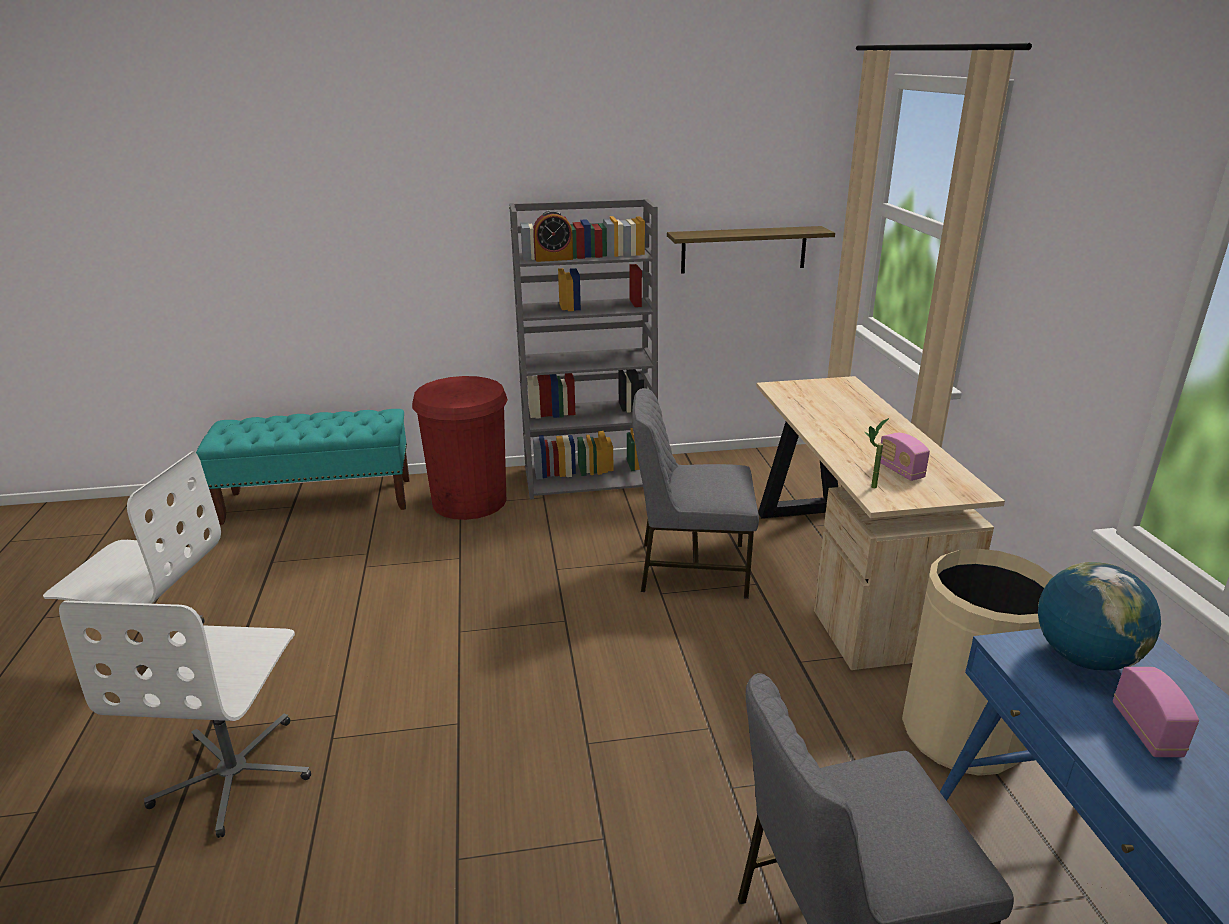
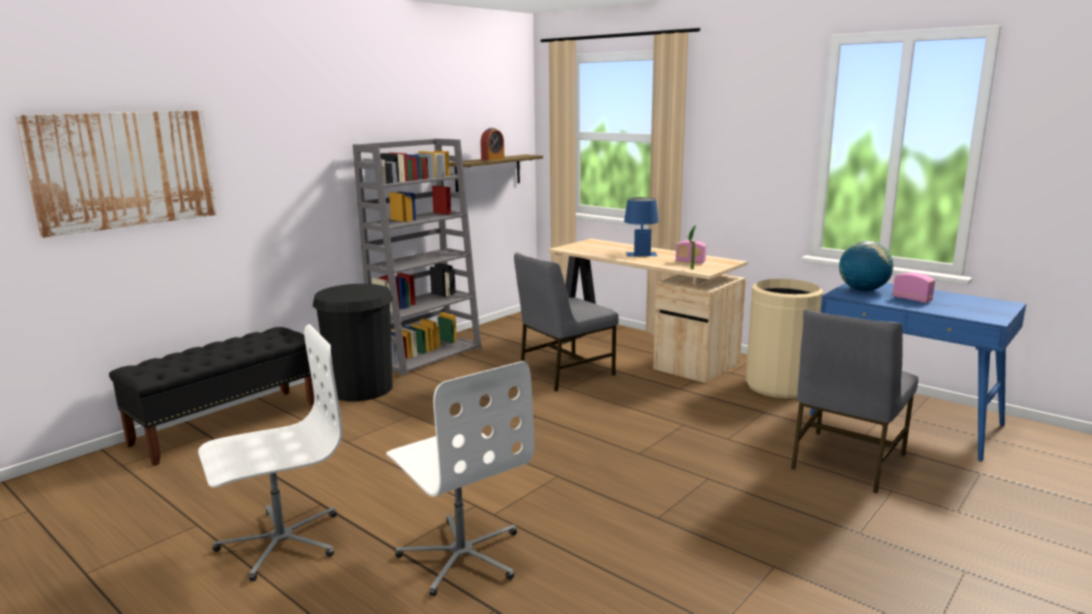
camera: 40 degrees left, 10 degrees down
turquoise bench [196,409,410,525] -> black bench [109,327,314,466]
red trash can [412,376,508,520] -> black trash can [313,284,393,401]
alarm clock [533,210,573,262] -> alarm clock moved to [481,128,505,161]
none -> picture [15,111,217,238]
none -> blue table lamp [624,197,659,256]

